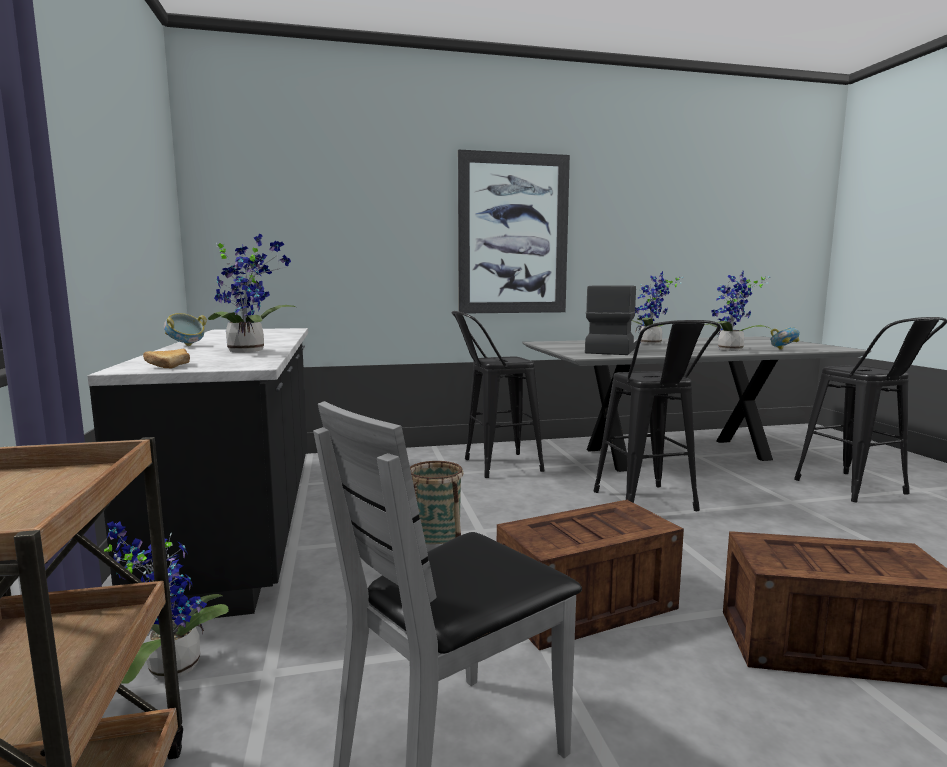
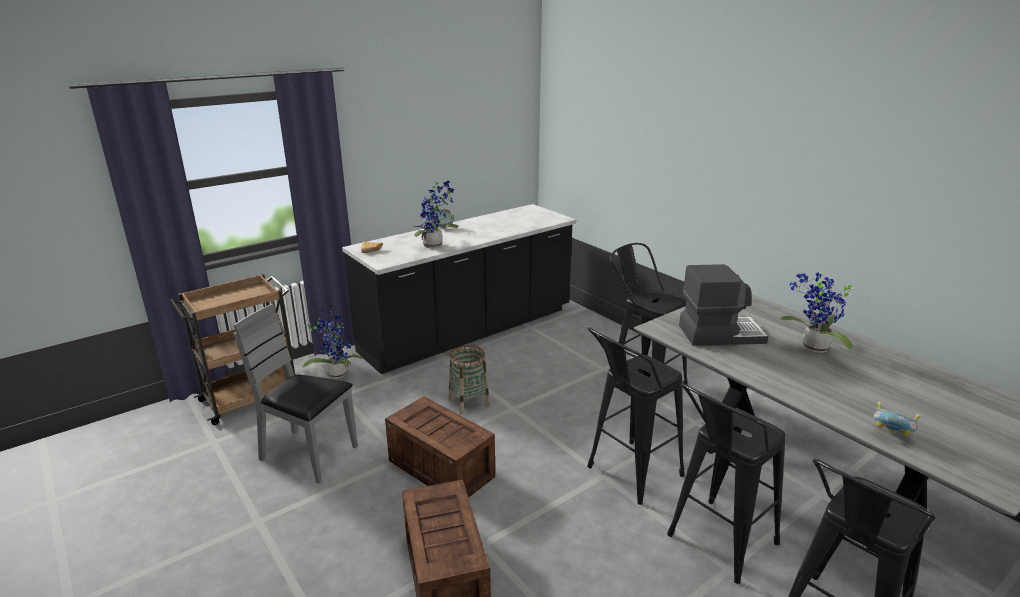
camera: 65 degrees right, 15 degrees up
picture [458,150,570,313] -> none
potted plant [704,271,774,351] -> none
none -> black stool [667,383,786,584]

